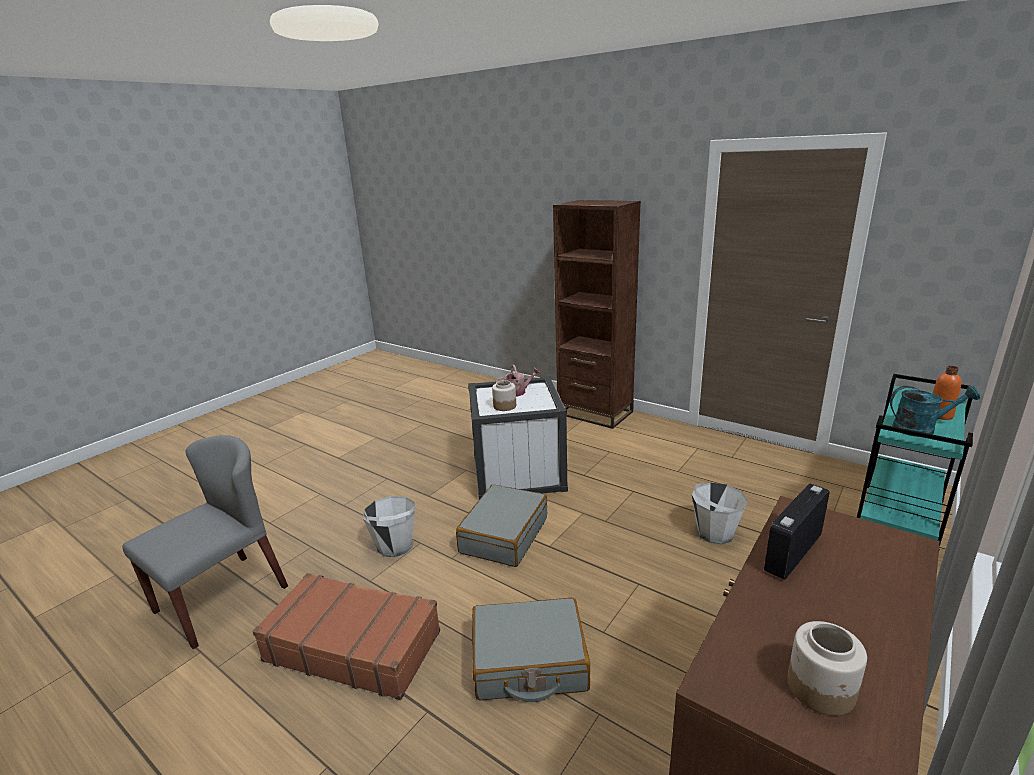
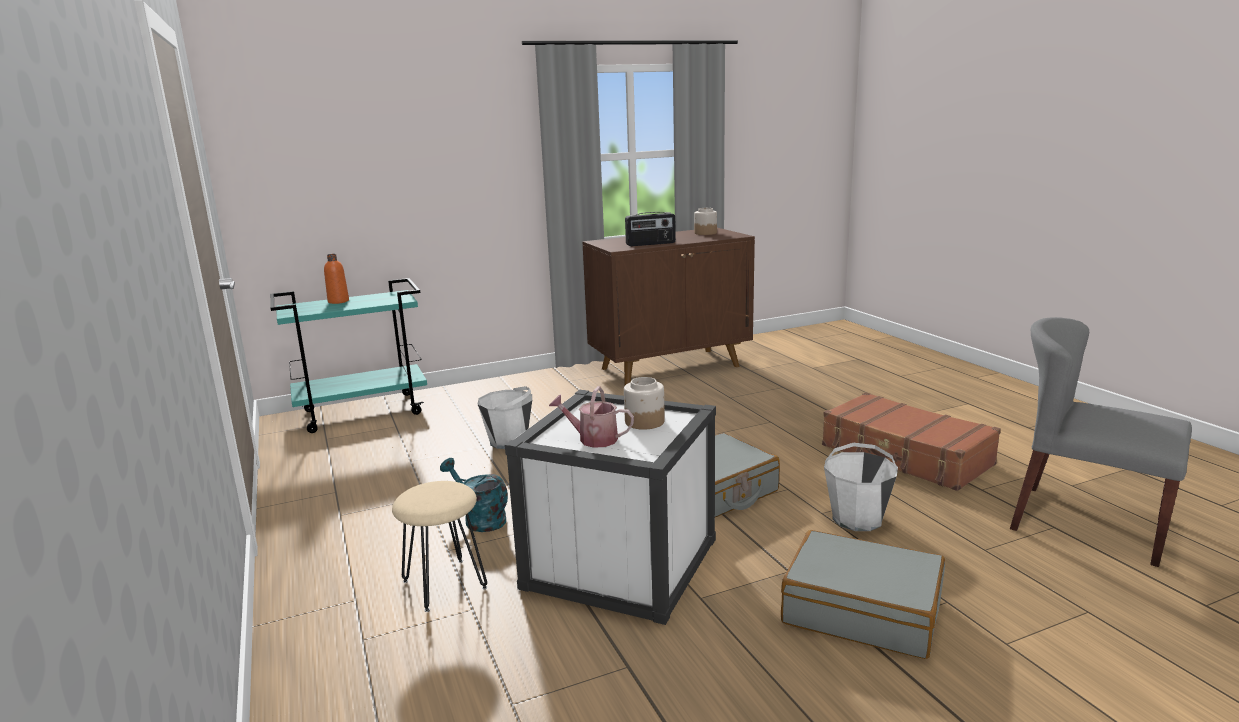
camera: 150 degrees left, 5 degrees down
grey chair [123,435,288,649] -> grey chair turned 60 degrees clockwise [1010,317,1192,567]
grey suitcase [472,597,590,702] -> grey suitcase moved to [781,530,945,659]
brown bookcase [553,200,641,429] -> none
turquoise watering can [890,385,980,437] -> turquoise watering can moved to [440,458,508,532]
none -> beige stool [392,481,487,612]

